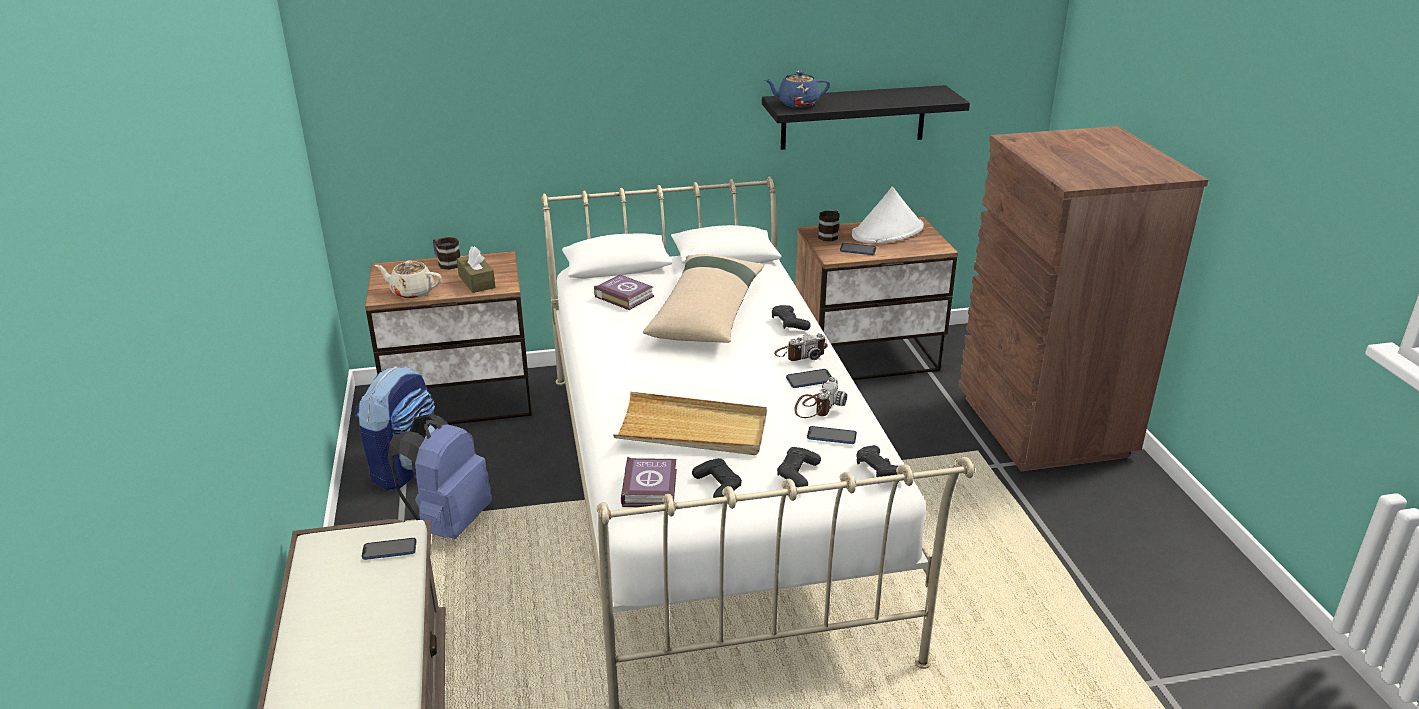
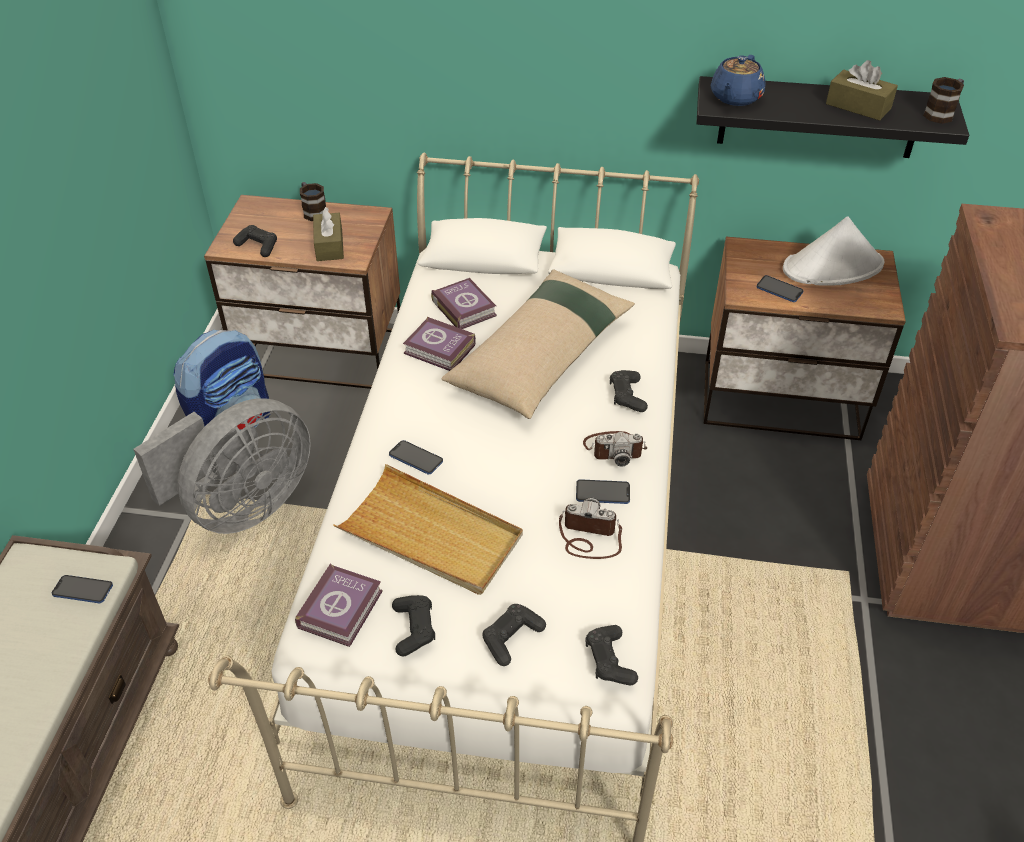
camera: 20 degrees right, 15 degrees up
beige teapot [375,260,442,299] -> black game controller [233,225,277,257]
blue backpack [388,413,492,539] -> grey fan [133,398,311,534]
blue teapot [765,71,830,108] -> blue teapot turned 75 degrees counterclockwise [711,55,766,106]
camera [794,377,847,418] -> camera turned 120 degrees counterclockwise [559,497,622,559]
phone [807,426,857,444] -> phone moved to [389,440,443,474]
mug [818,210,839,241] -> mug moved to [923,77,964,124]
none -> book [403,317,476,371]
none -> brown tissue box [826,60,898,121]

